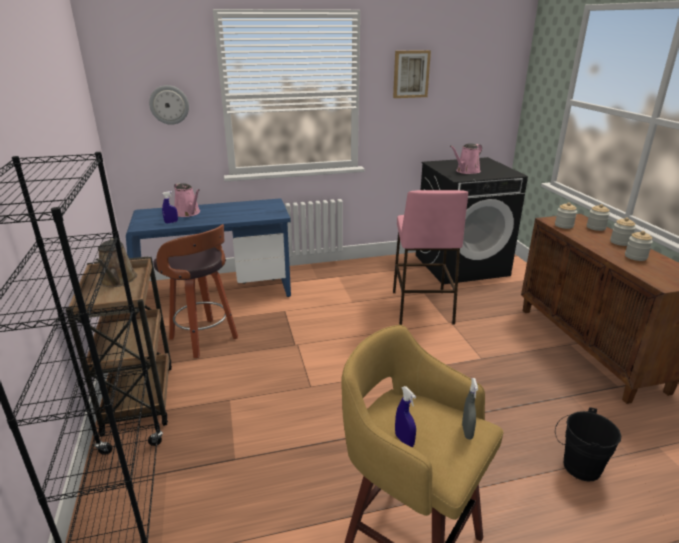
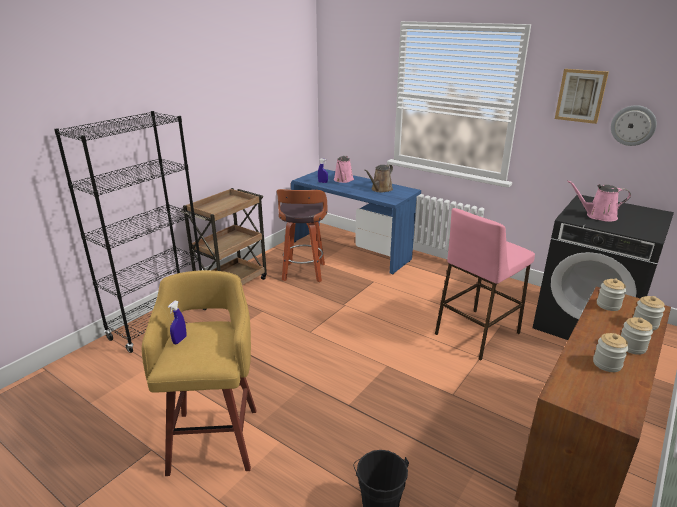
camera: 50 degrees right, 0 degrees up
brown watering can [96,238,137,287] -> brown watering can moved to [364,164,393,193]
wall clock [149,85,189,125] -> wall clock moved to [611,105,657,146]
grey spray bottle [462,378,478,439] -> none

